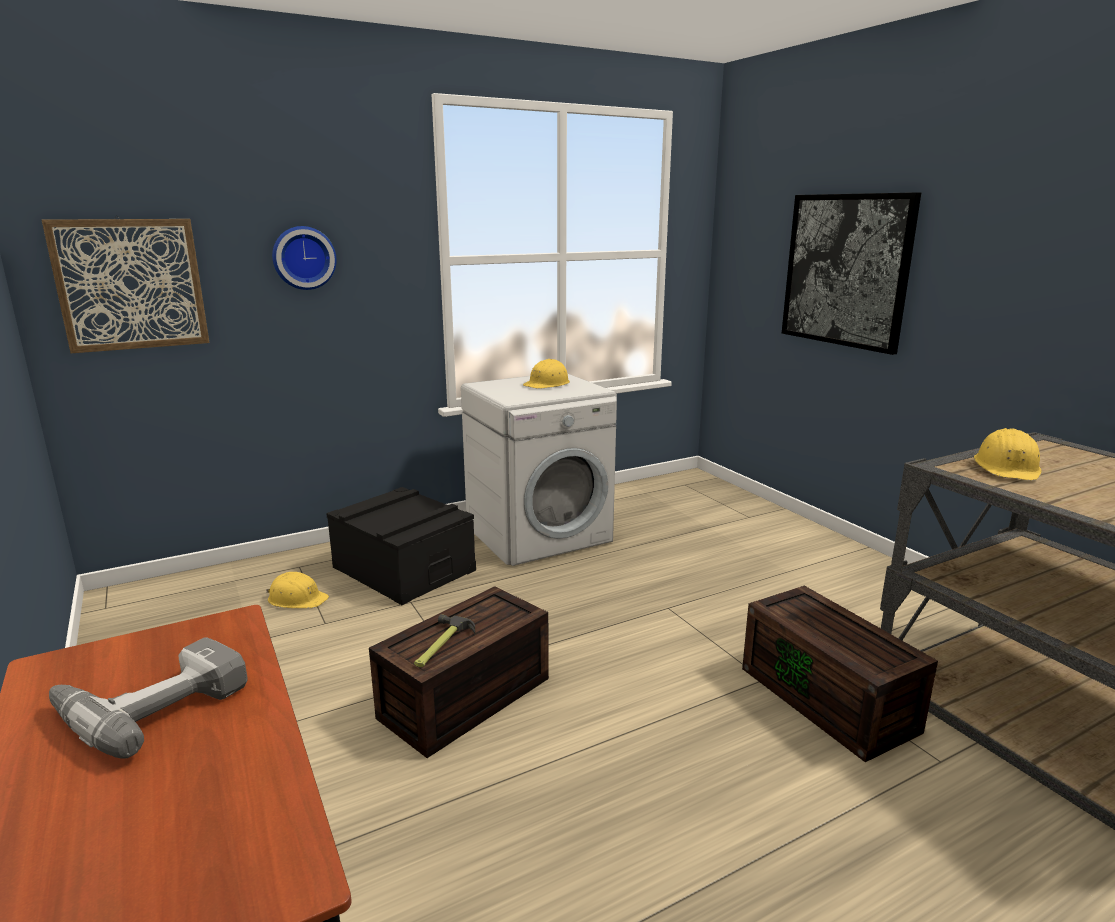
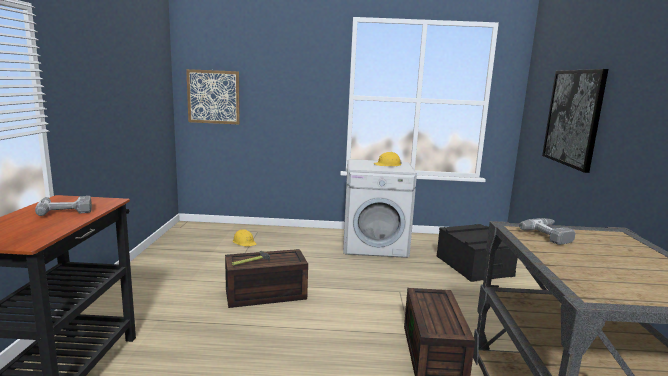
camera: 30 degrees right, 5 degrees down
wall clock [272,226,337,290] -> none
black storage box [326,487,476,605] -> black storage box moved to [437,224,518,282]
yellow hard hat [974,428,1042,480] -> power drill [519,218,576,245]

